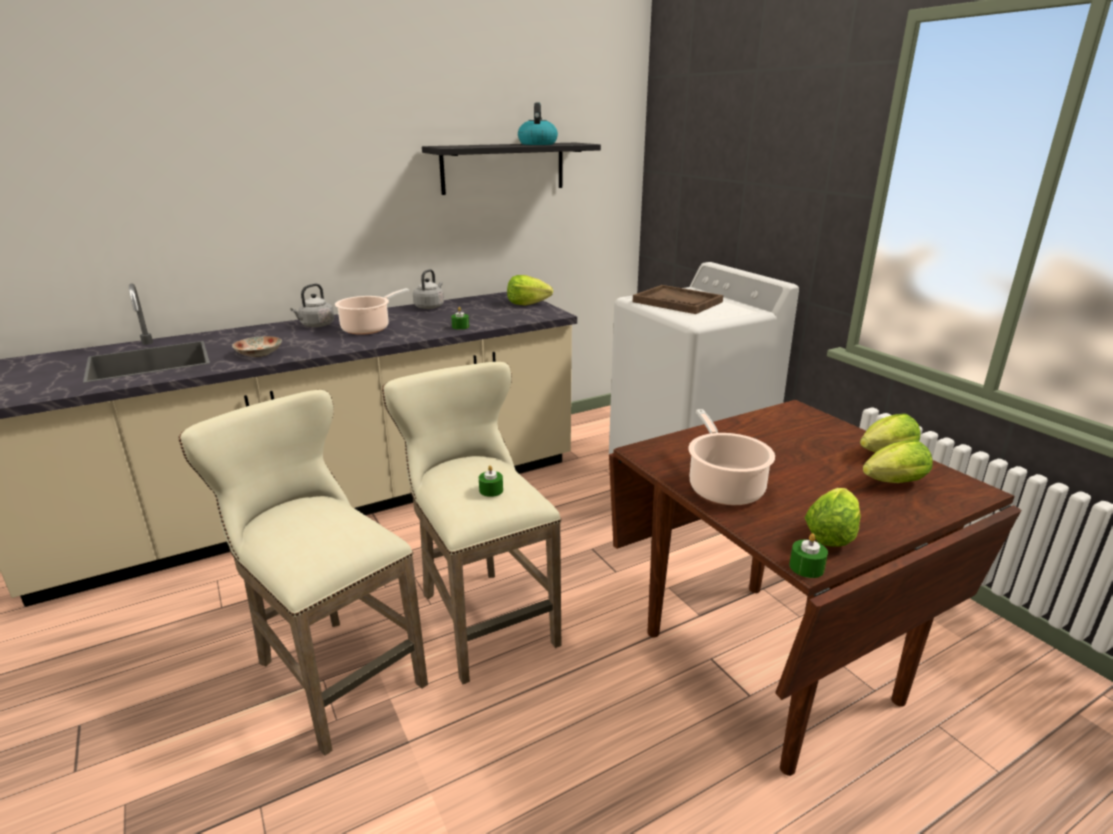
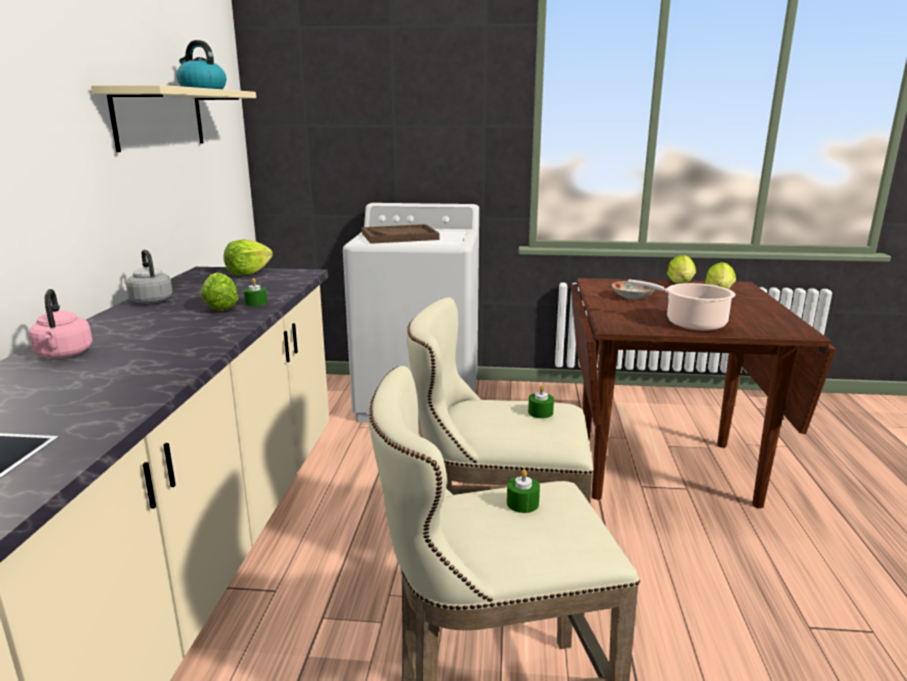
camera: 55 degrees left, 5 degrees down
plate [232,336,282,357] -> plate moved to [612,281,656,299]
grey kettle [290,283,334,327] -> pink kettle [29,289,93,358]
cooking pot [335,288,409,335] -> none
black shelf [422,143,601,195] -> beige shelf [91,85,256,152]
green candle [789,534,828,578] -> green candle moved to [507,469,540,513]
lettuce [805,488,861,547] -> lettuce moved to [201,272,238,311]

